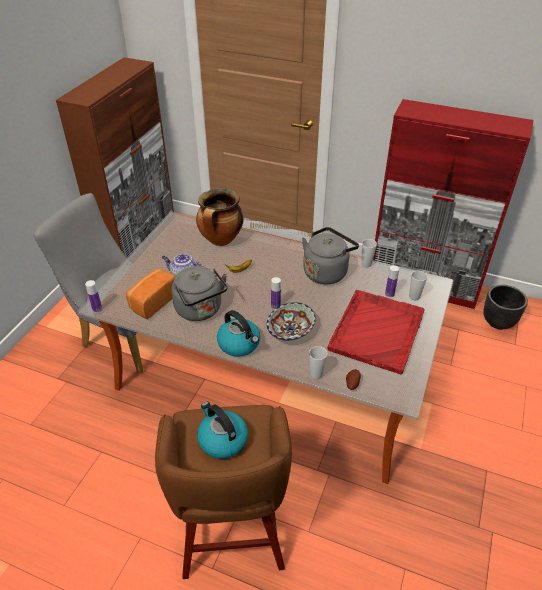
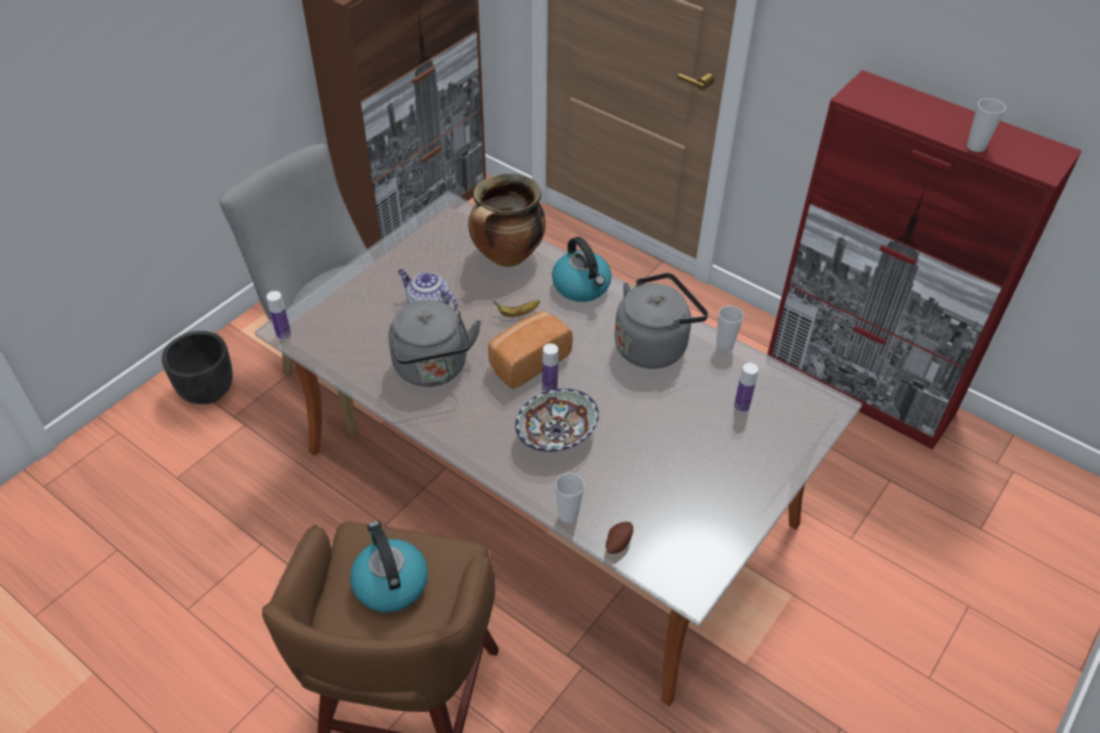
camera: 15 degrees right, 5 degrees up
bread [126,269,175,319] -> bread moved to [488,311,573,389]
kettle [217,310,260,357] -> kettle moved to [552,237,612,302]
red tray [327,290,425,374] -> none
cup [409,270,428,300] -> cup moved to [967,98,1006,152]
black planter [483,285,528,330] -> black planter moved to [162,331,233,404]

